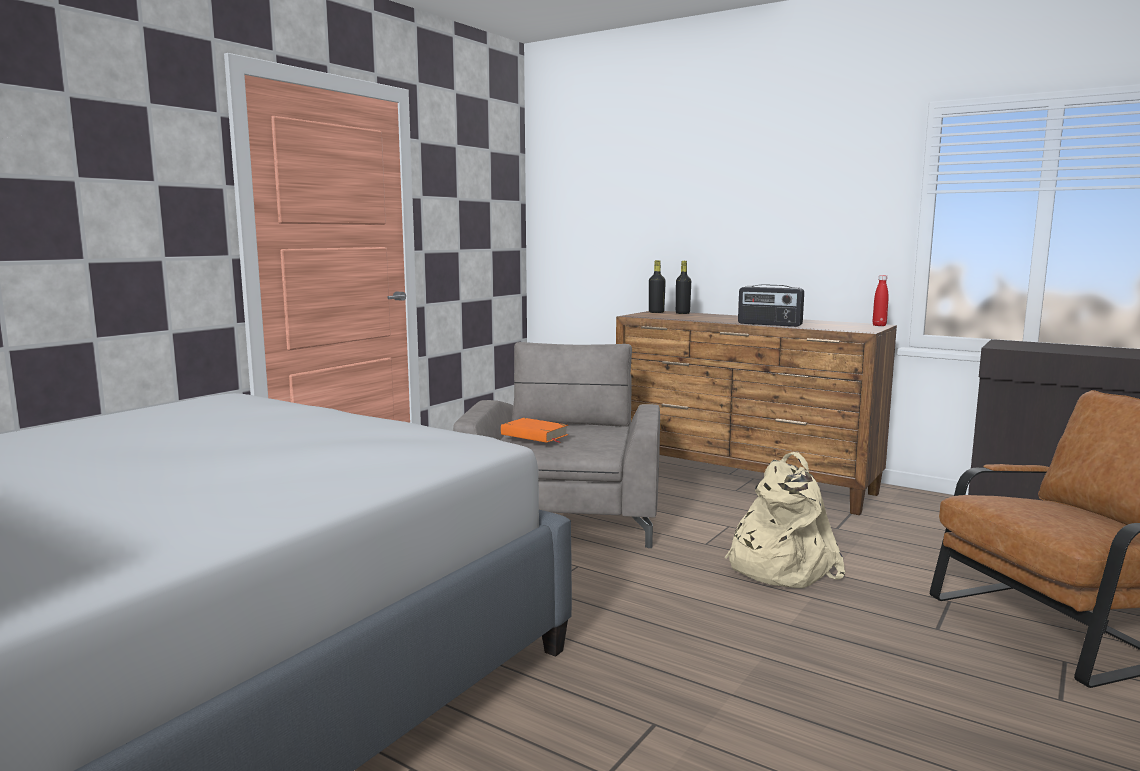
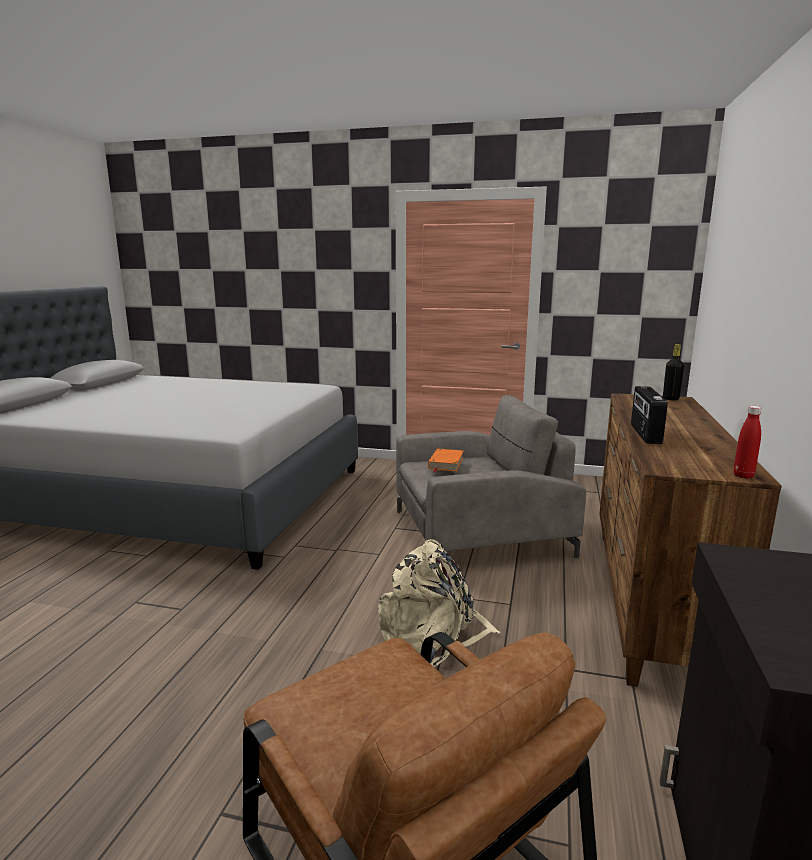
camera: 70 degrees right, 5 degrees up
black bottle [676,261,691,314] -> none

